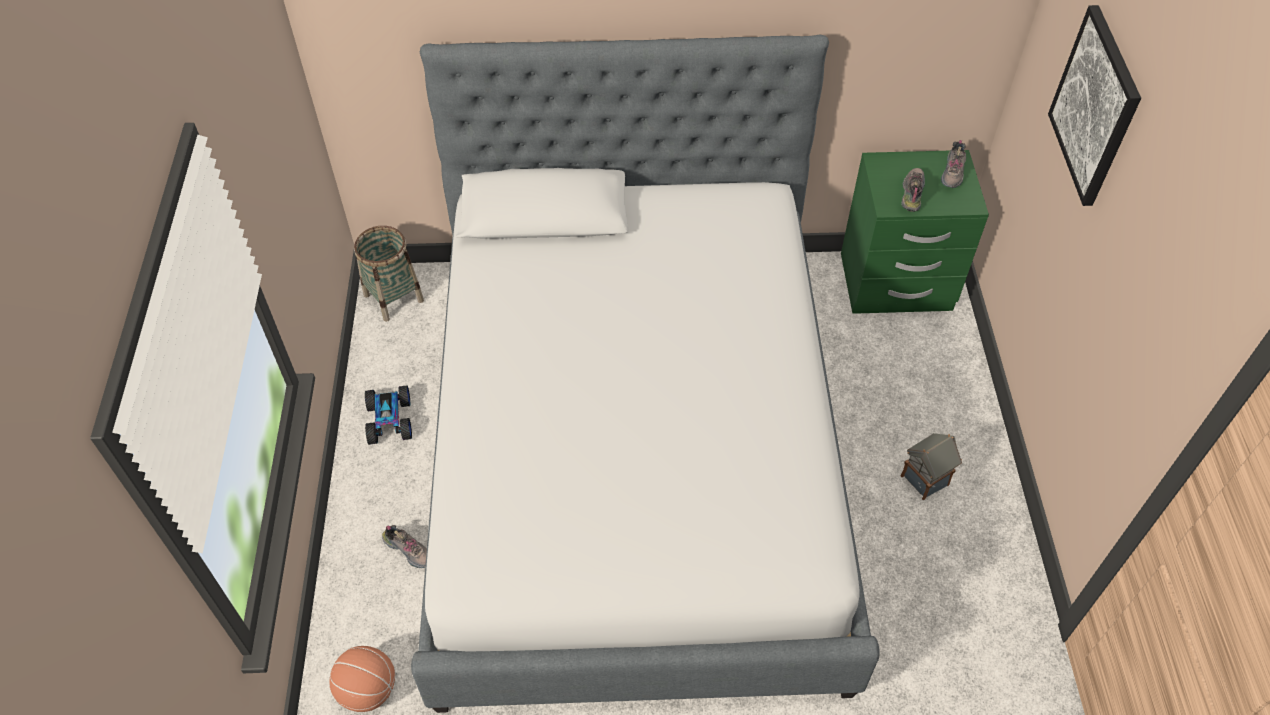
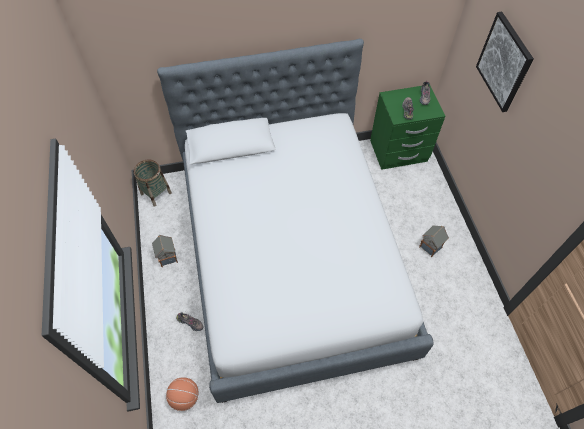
camera: 10 degrees left, 5 degrees up
toy car [365,385,412,445] -> toy house [152,235,178,267]

